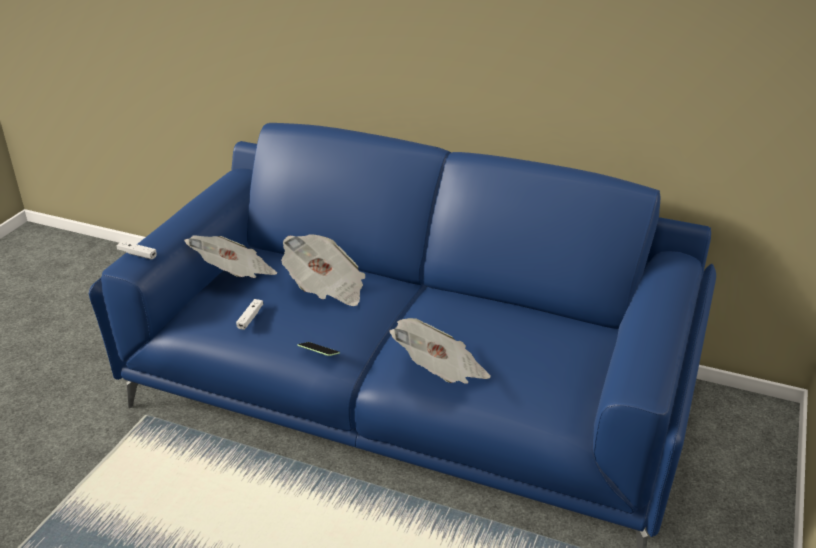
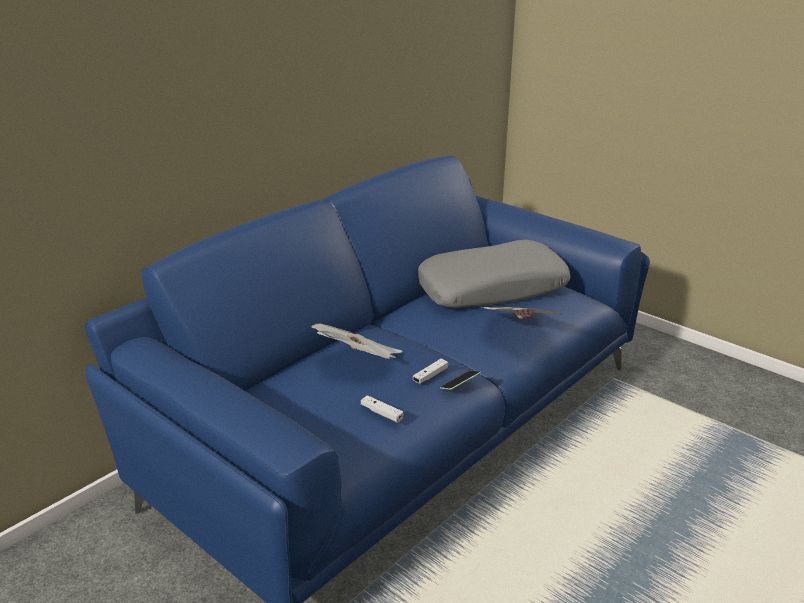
camera: 70 degrees left, 5 degrees down
white game controller [117,241,157,260] -> white game controller moved to [413,359,448,384]
newspaper [184,236,278,278] -> none
none -> grey pillow [418,240,571,308]

